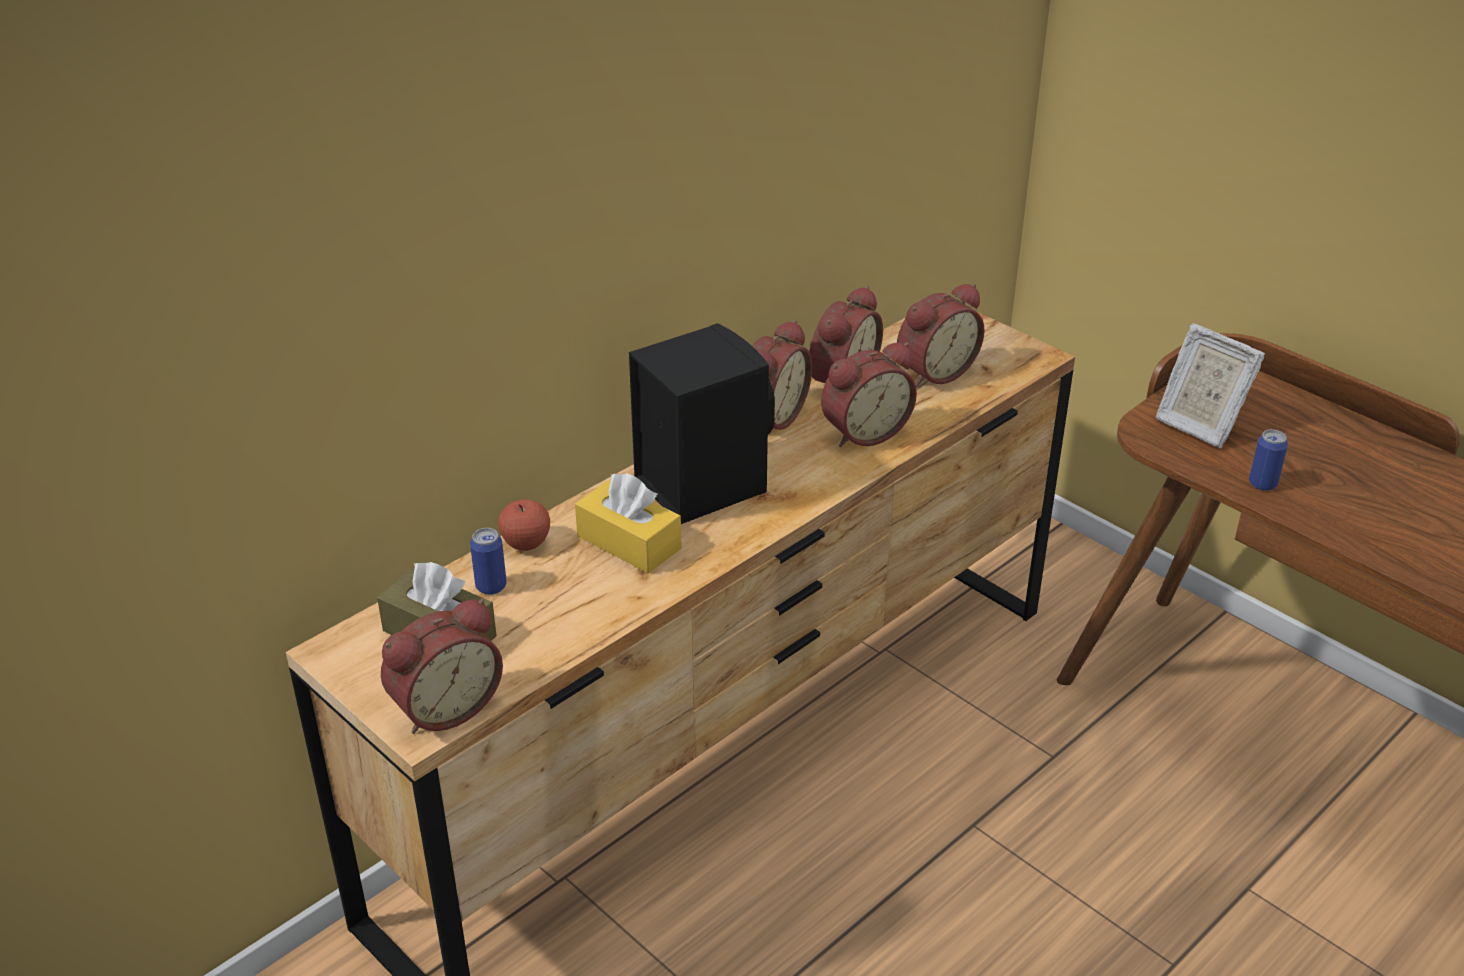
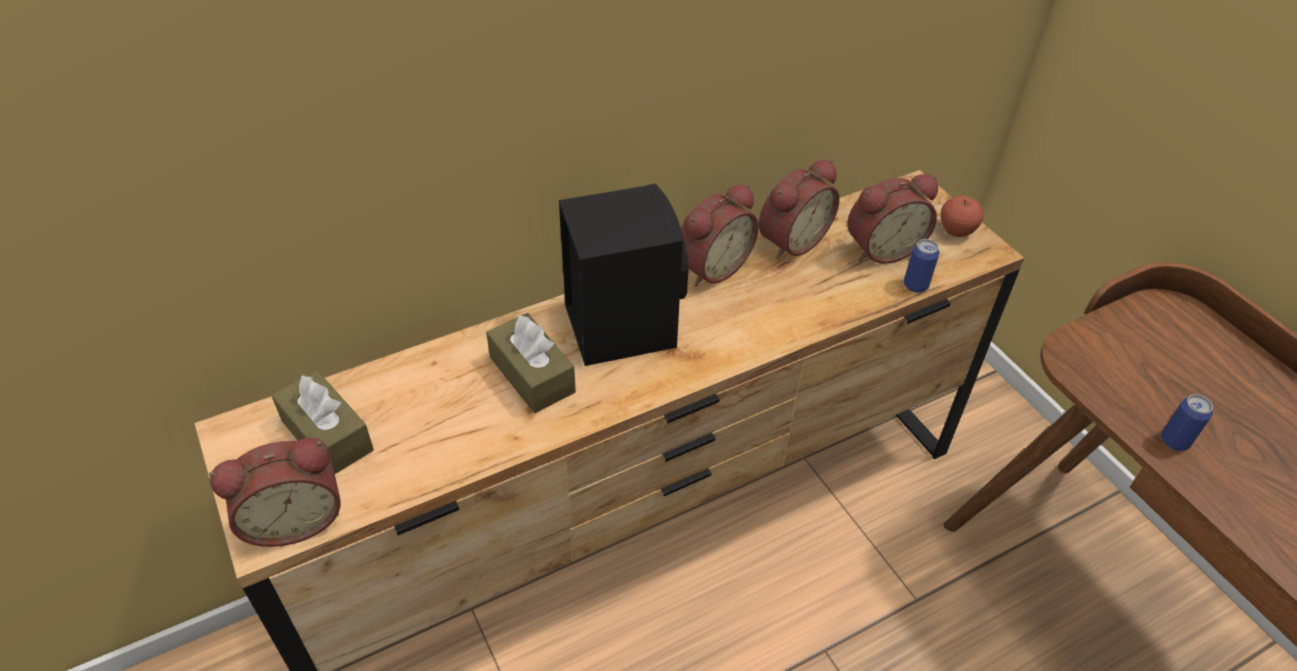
camera: 15 degrees right, 10 degrees up
can [470,528,507,595] -> can moved to [904,239,939,293]
apple [498,499,550,551] -> apple moved to [941,196,984,237]
yellow tissue box [575,473,682,573] -> brown tissue box [486,313,576,413]
alarm clock [821,342,917,447] -> none
picture frame [1156,323,1265,448] -> none

